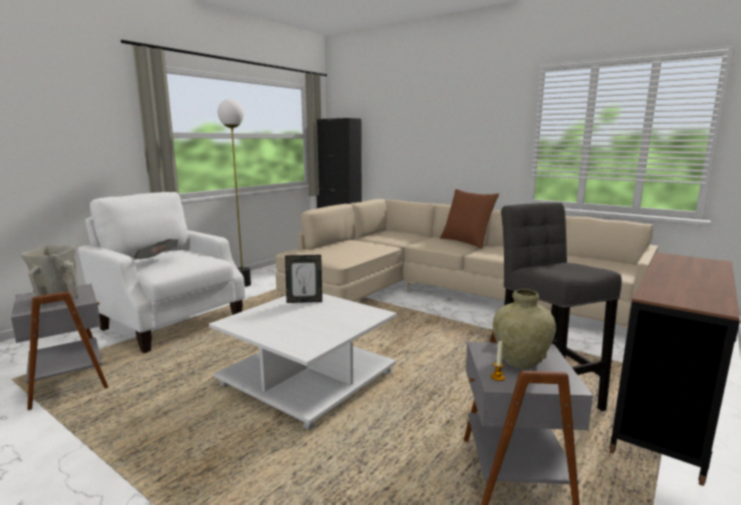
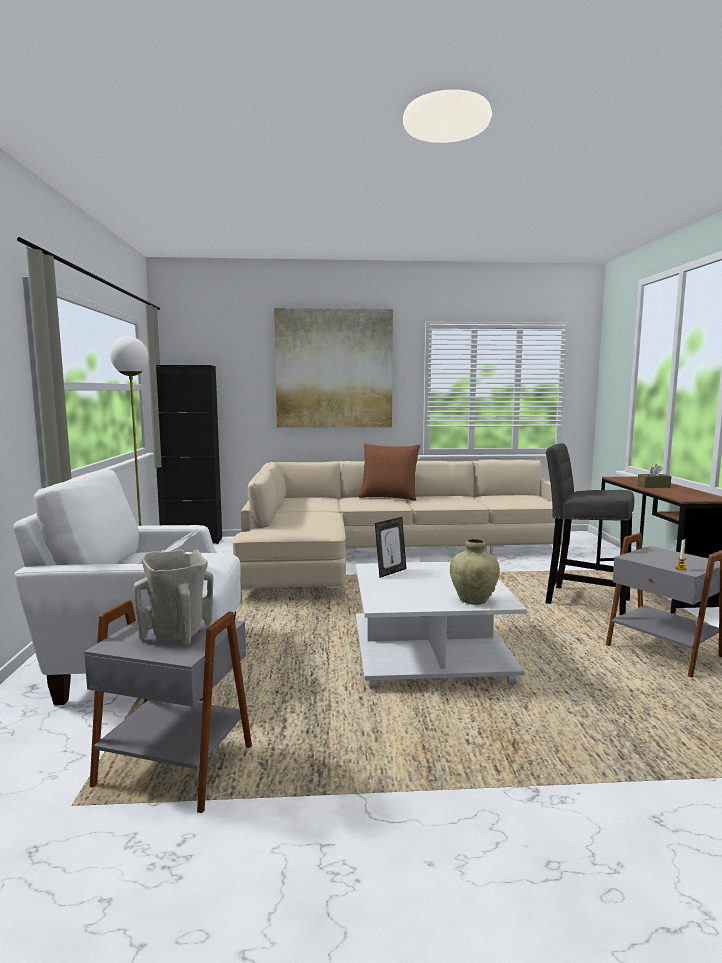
camera: 40 degrees left, 5 degrees down
beige vase [493,289,556,369] -> beige vase moved to [450,539,500,605]
none -> picture [274,308,393,428]
none -> brown tissue box [637,464,671,488]

